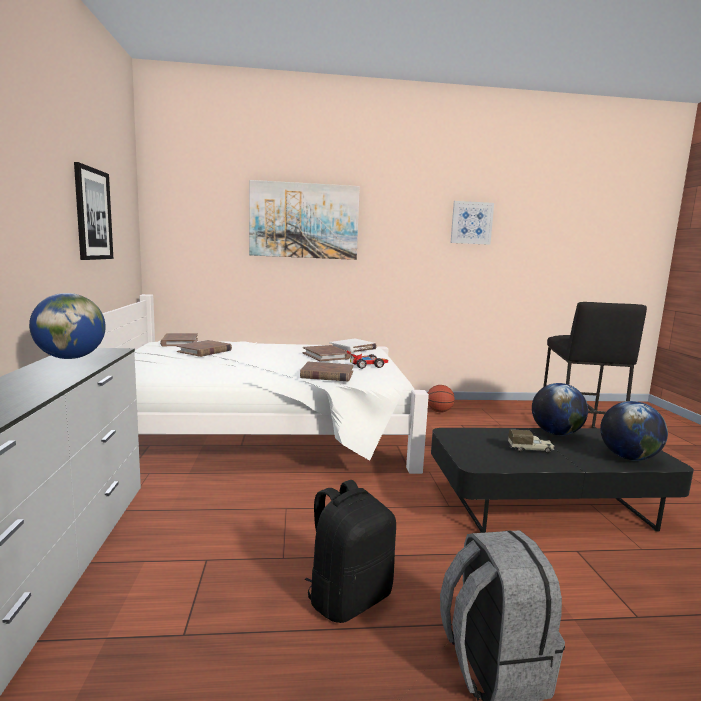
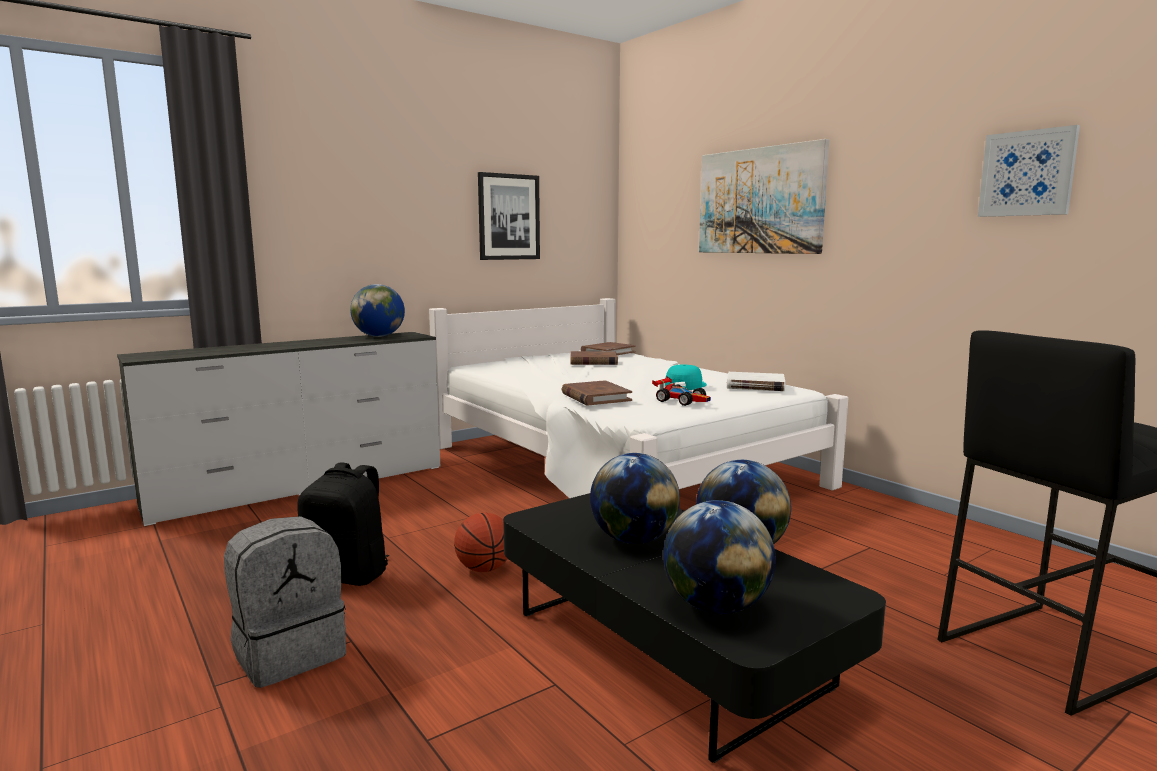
camera: 60 degrees right, 0 degrees up
brown book [303,345,350,362] -> turquoise cap [665,364,707,390]
basketball [428,385,455,413] -> basketball moved to [454,512,507,572]
toy truck [508,429,554,453] -> globe [590,453,680,544]

